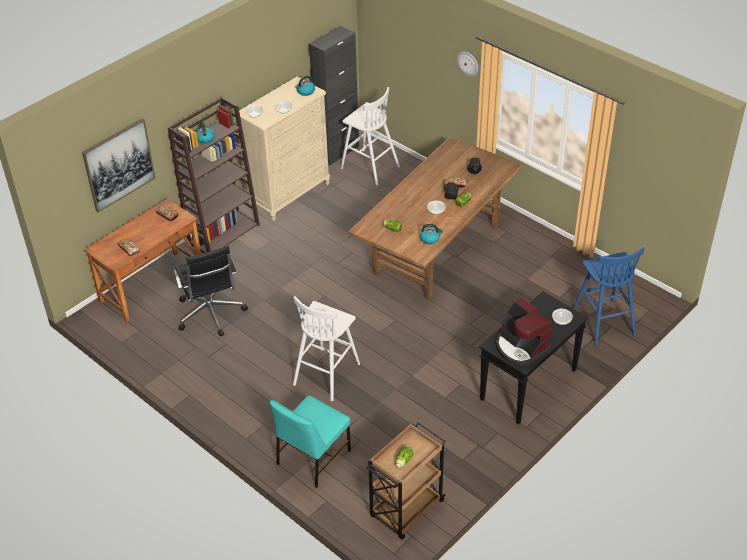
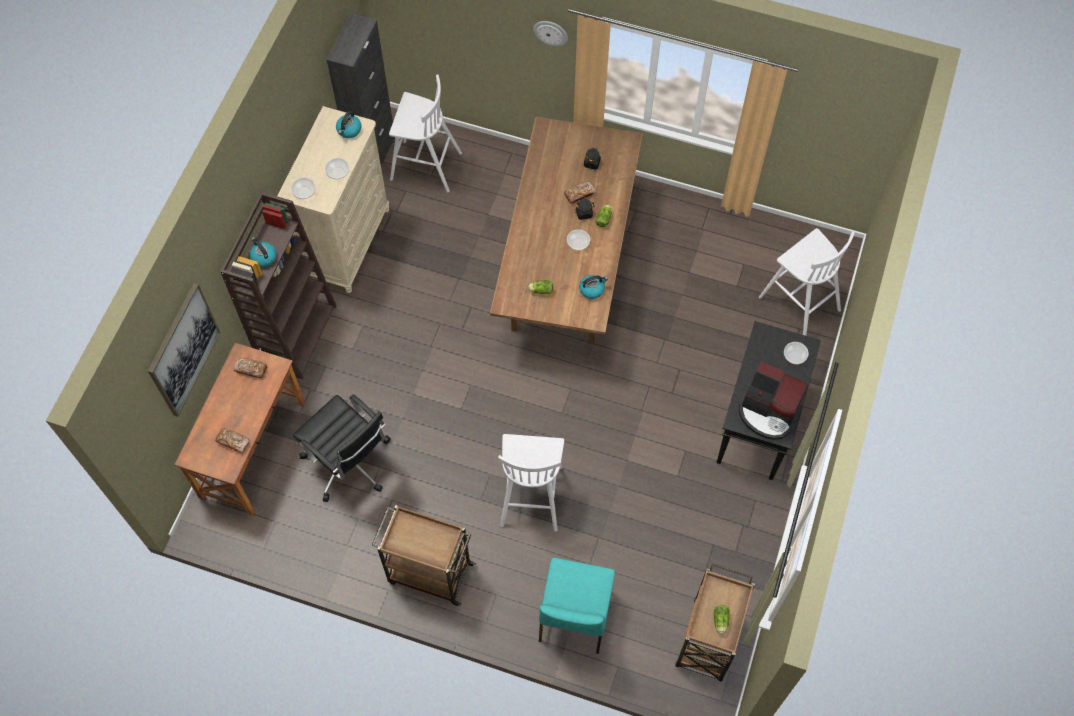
camera: 25 degrees left, 20 degrees up
blue stool [573,247,645,346] -> white stool [759,228,855,336]
none -> brown cart [372,505,476,606]

